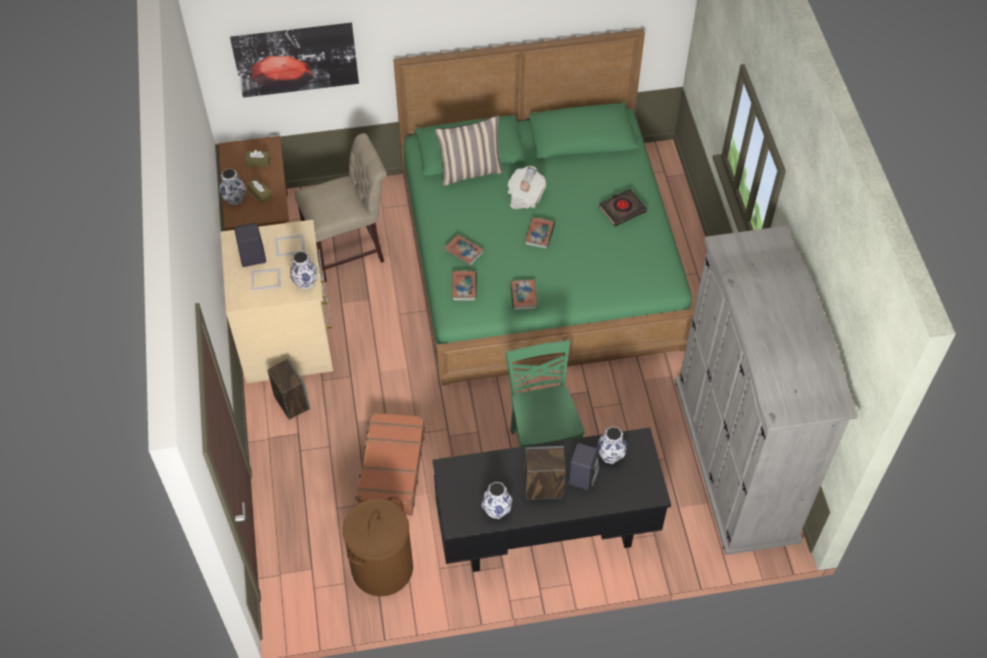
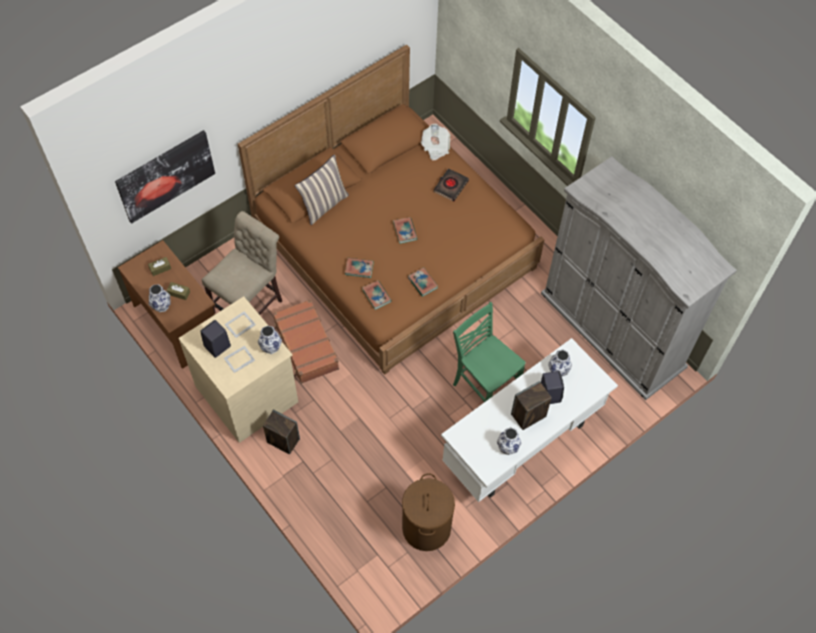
camera: 30 degrees left, 5 degrees up
brown suitcase [355,412,425,516] -> brown suitcase moved to [273,299,339,384]
green bed [393,29,694,386] -> brown bed [238,45,544,375]
black desk [433,428,671,572] -> white desk [441,338,618,502]
newspaper [508,166,546,209] -> newspaper moved to [421,124,450,161]

